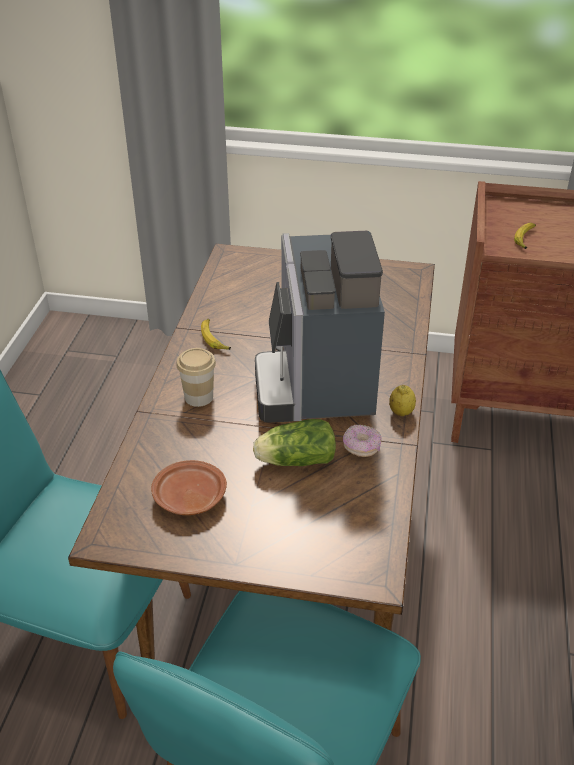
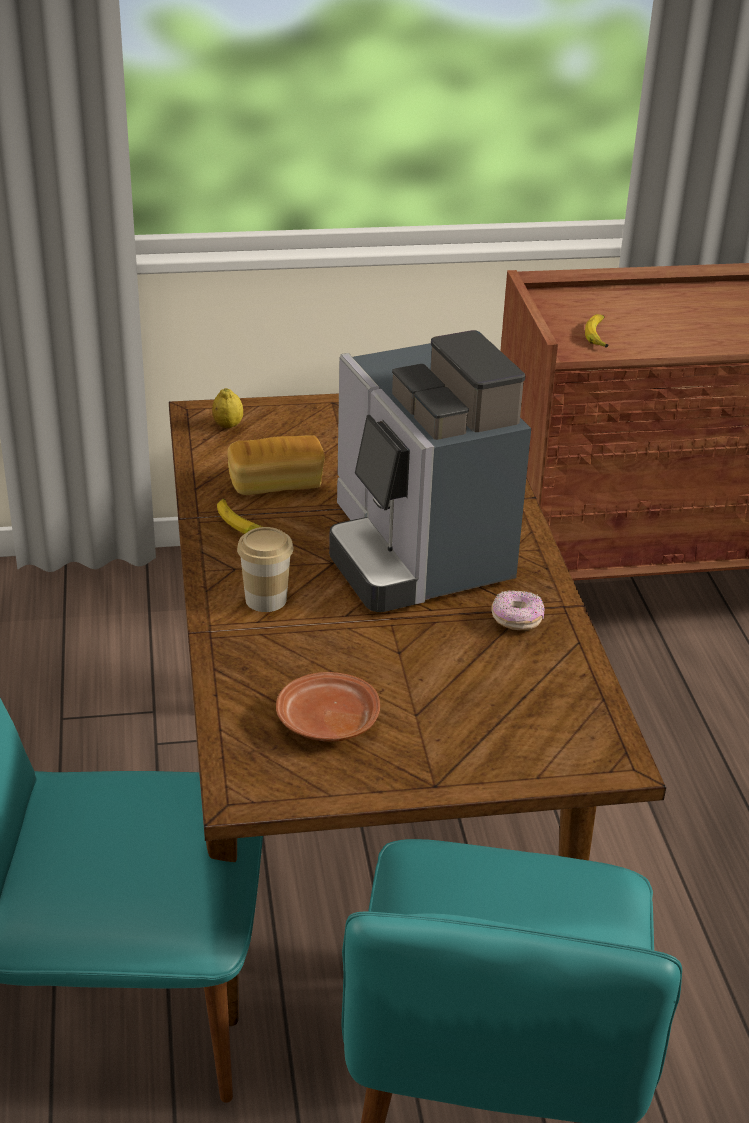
camera: 20 degrees left, 5 degrees down
lettuce [253,419,336,466] -> none
lemon [389,385,416,416] -> lemon moved to [212,388,243,428]
none -> bread [227,435,325,495]

